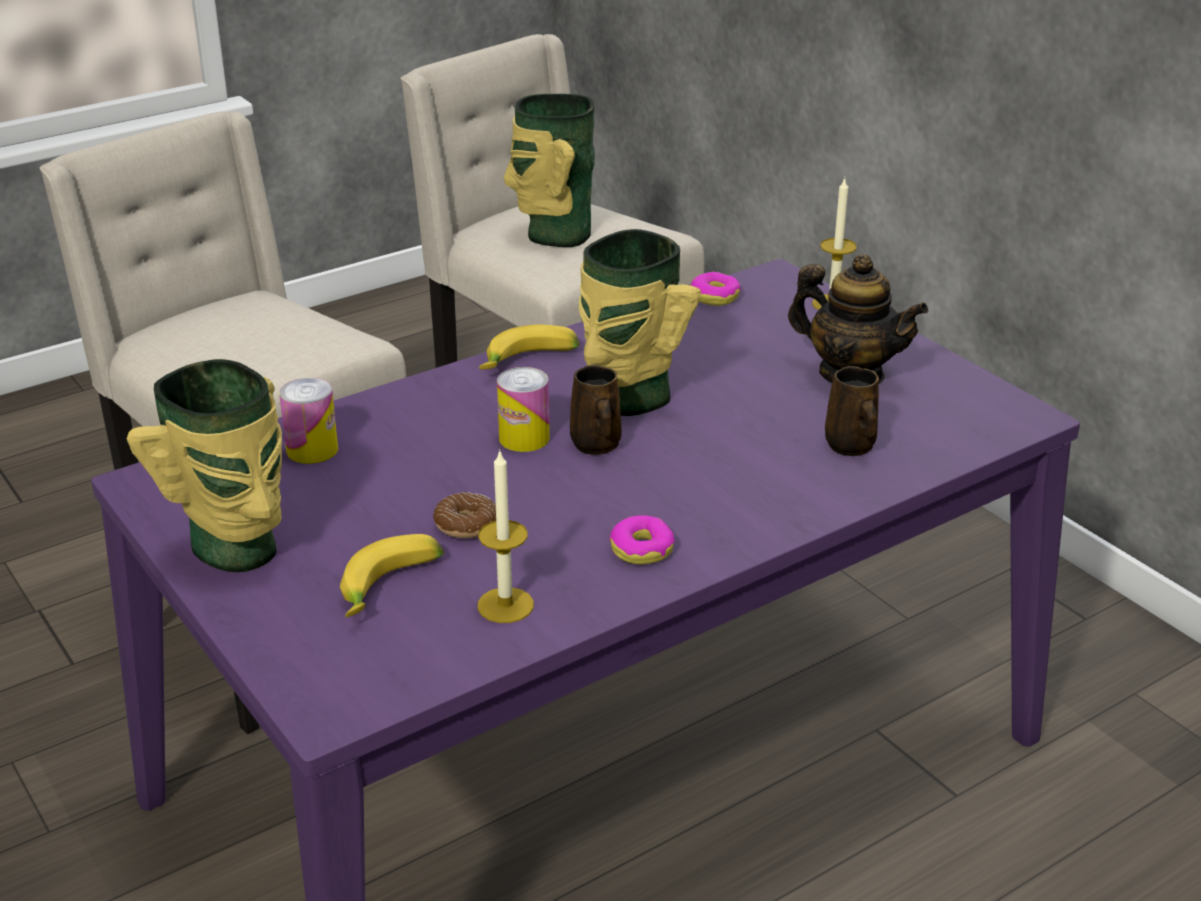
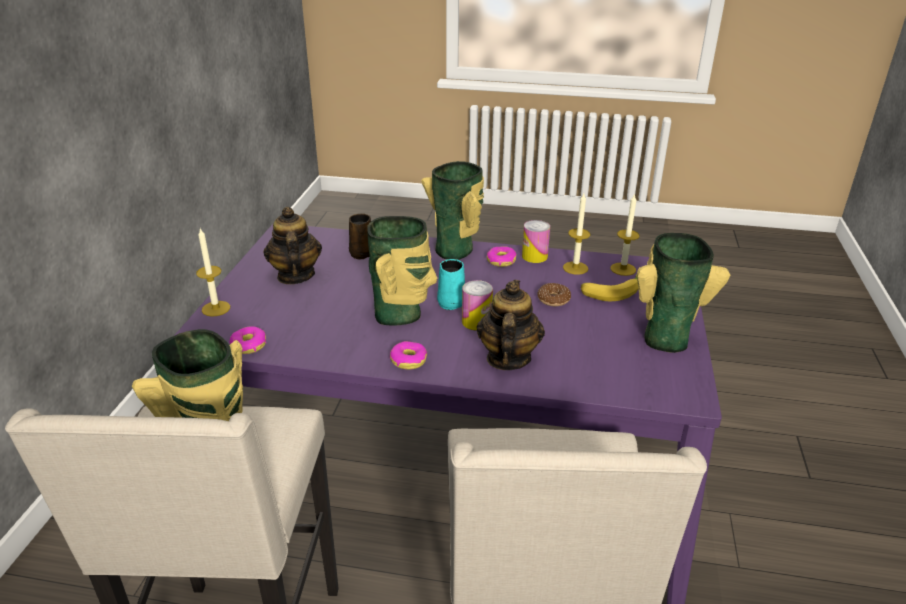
camera: 135 degrees left, 0 degrees up
can [279,378,338,464] -> can moved to [522,220,550,263]
banana [479,325,579,370] -> donut [390,341,427,369]
brown mug [570,365,622,455] -> turquoise mug [437,259,465,310]
none -> vase [422,161,484,260]
none -> teapot [477,280,545,370]
none -> candle [611,193,640,276]

